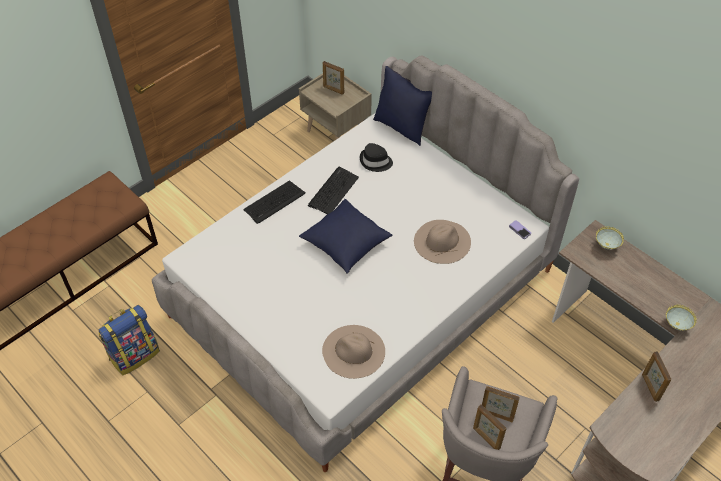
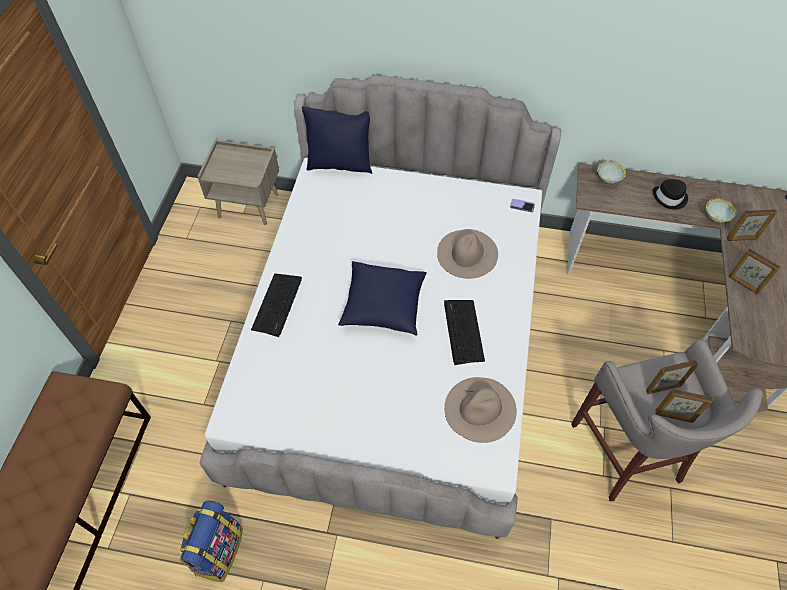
camera: 35 degrees left, 5 degrees up
keyboard [308,167,359,214] -> keyboard moved to [444,300,485,365]
picture frame [323,61,344,95] -> picture frame moved to [726,209,777,241]
black hat [360,143,393,172] -> black hat moved to [653,179,688,210]

